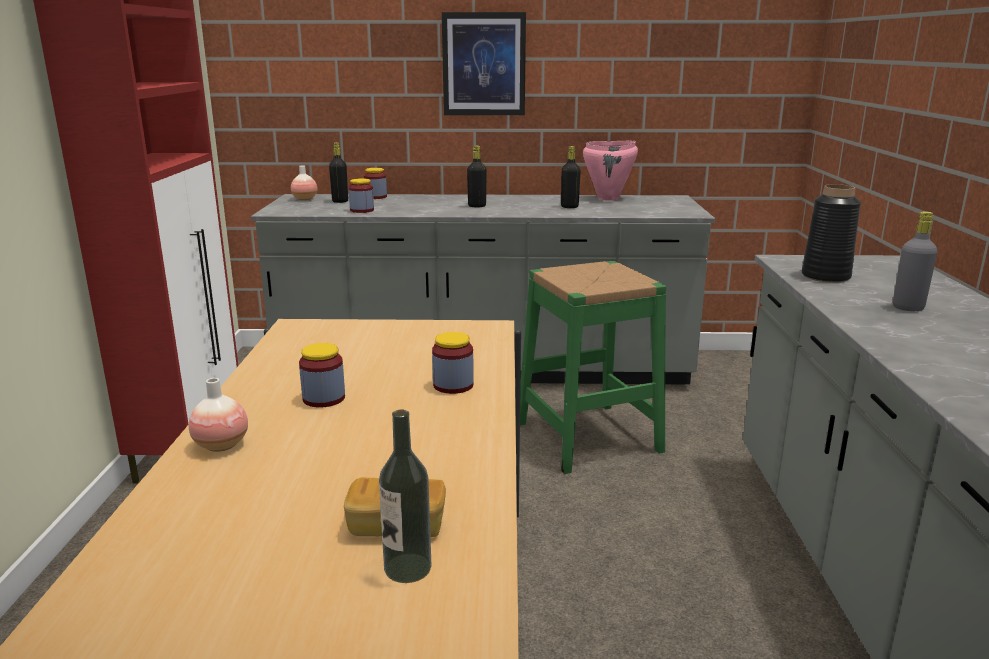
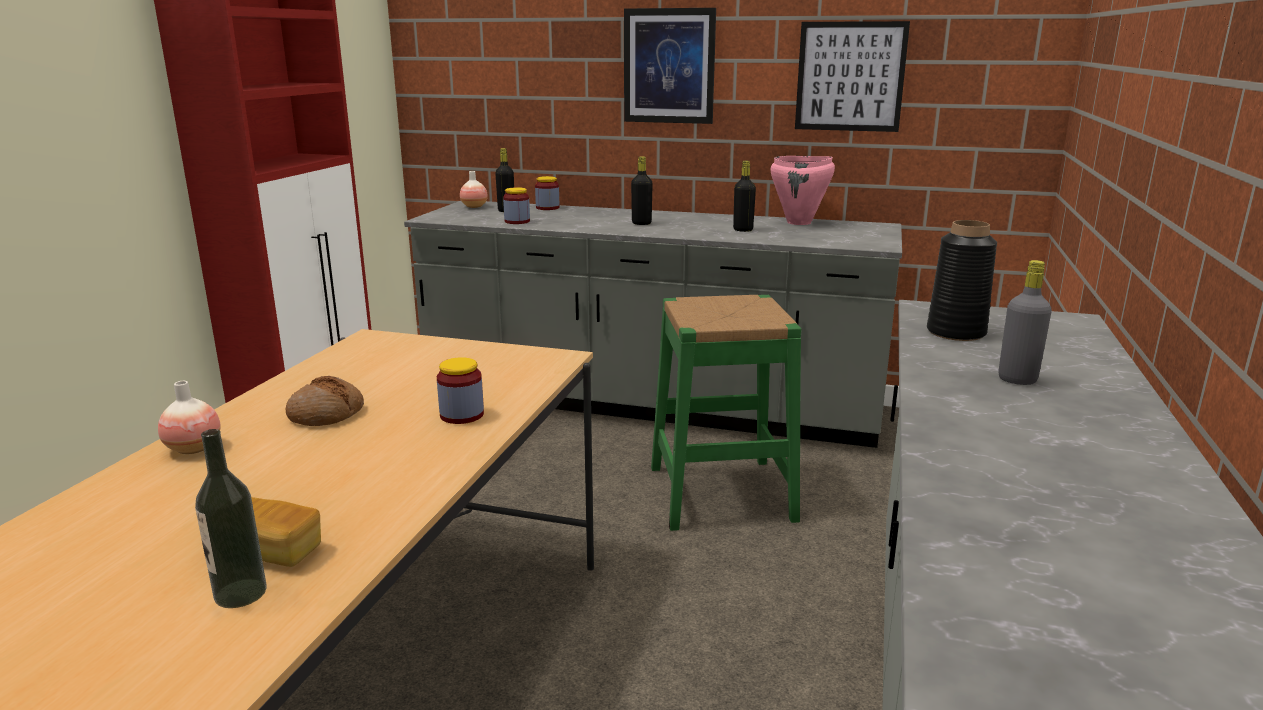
camera: 15 degrees right, 0 degrees up
jar [299,343,345,407] -> bread [286,376,364,426]
none -> picture [795,21,910,132]

